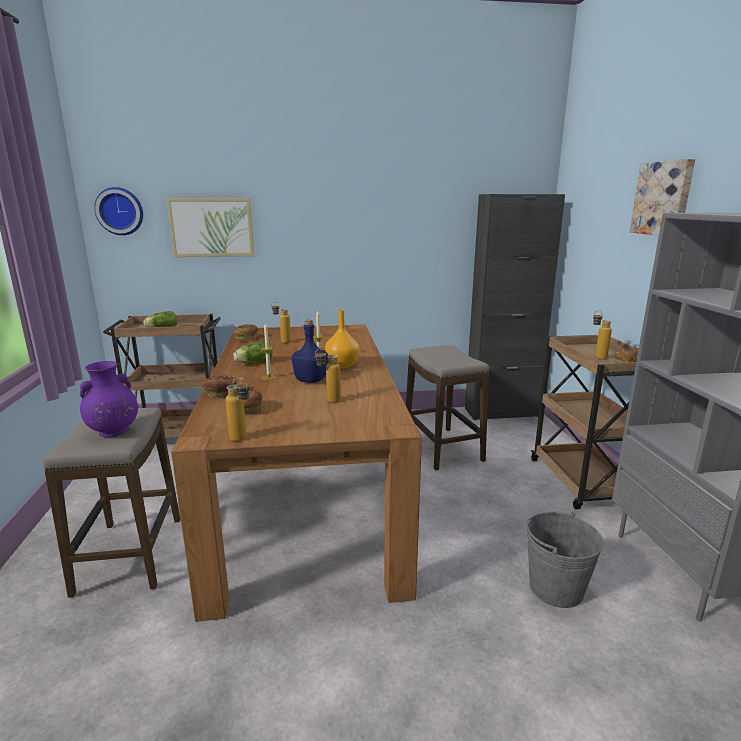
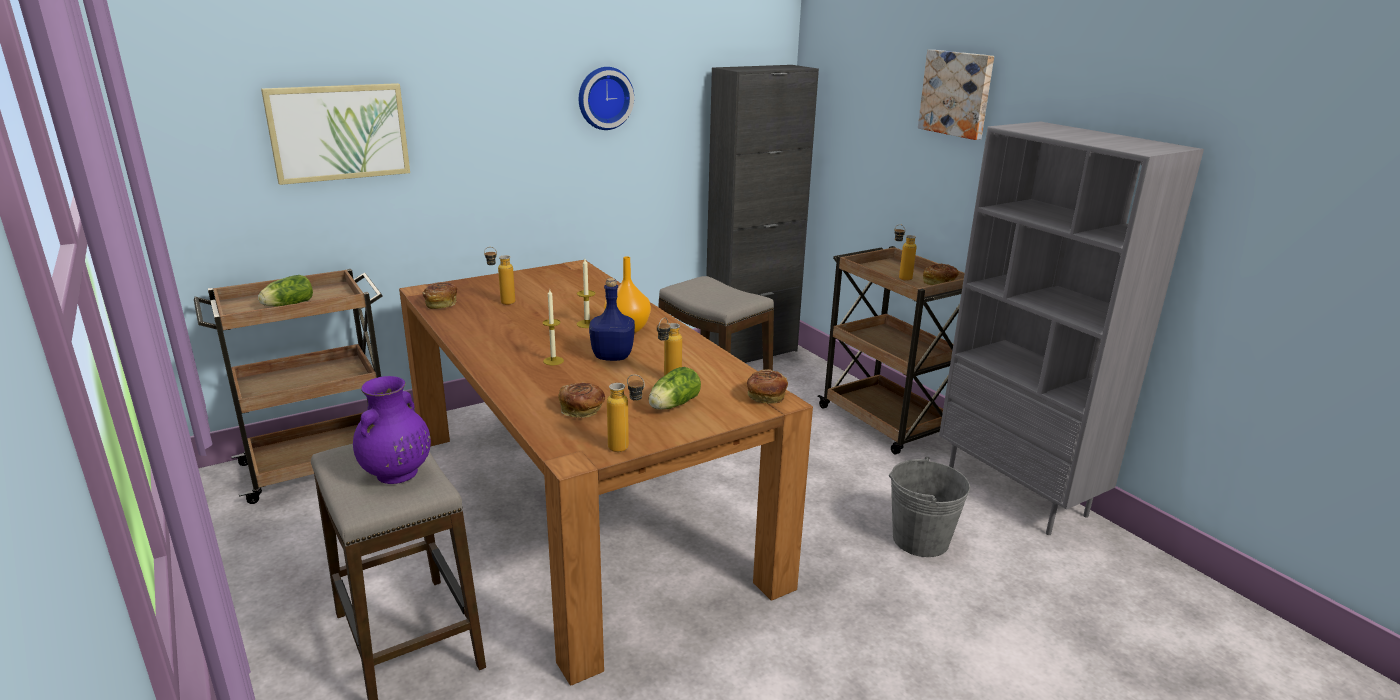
camera: 25 degrees left, 5 degrees up
wall clock [94,187,143,235] -> wall clock moved to [579,67,634,130]
bread [201,375,237,399] -> bread moved to [747,369,788,404]
lettuce [233,341,273,364] -> lettuce moved to [649,367,701,410]

